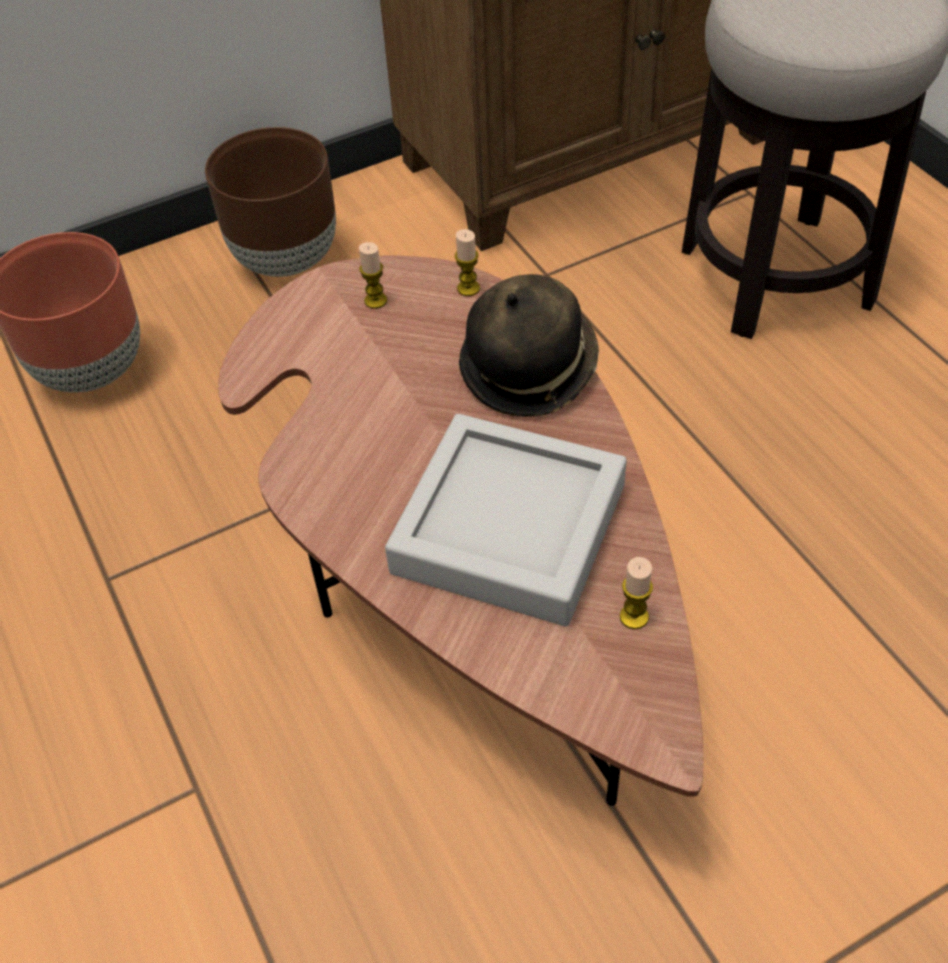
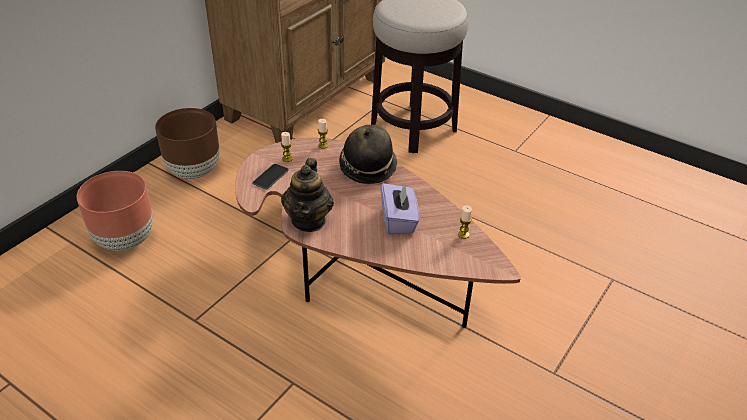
camera: 30 degrees left, 10 degrees down
grey tray [385,414,627,626] -> purple tissue box [381,182,419,235]
none -> phone [252,164,289,190]
none -> teapot [281,158,334,232]

